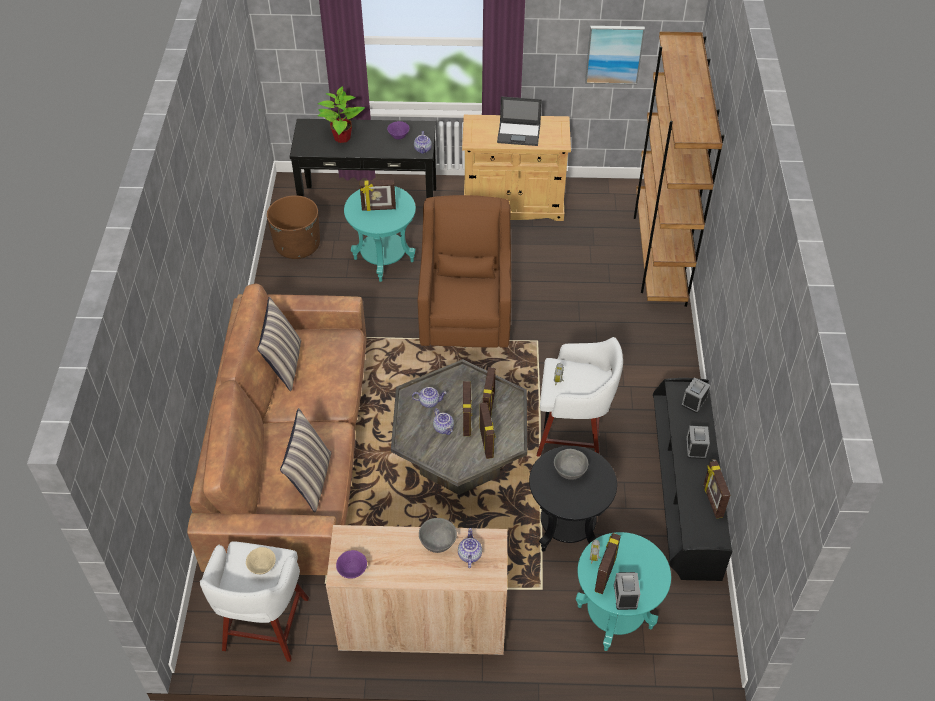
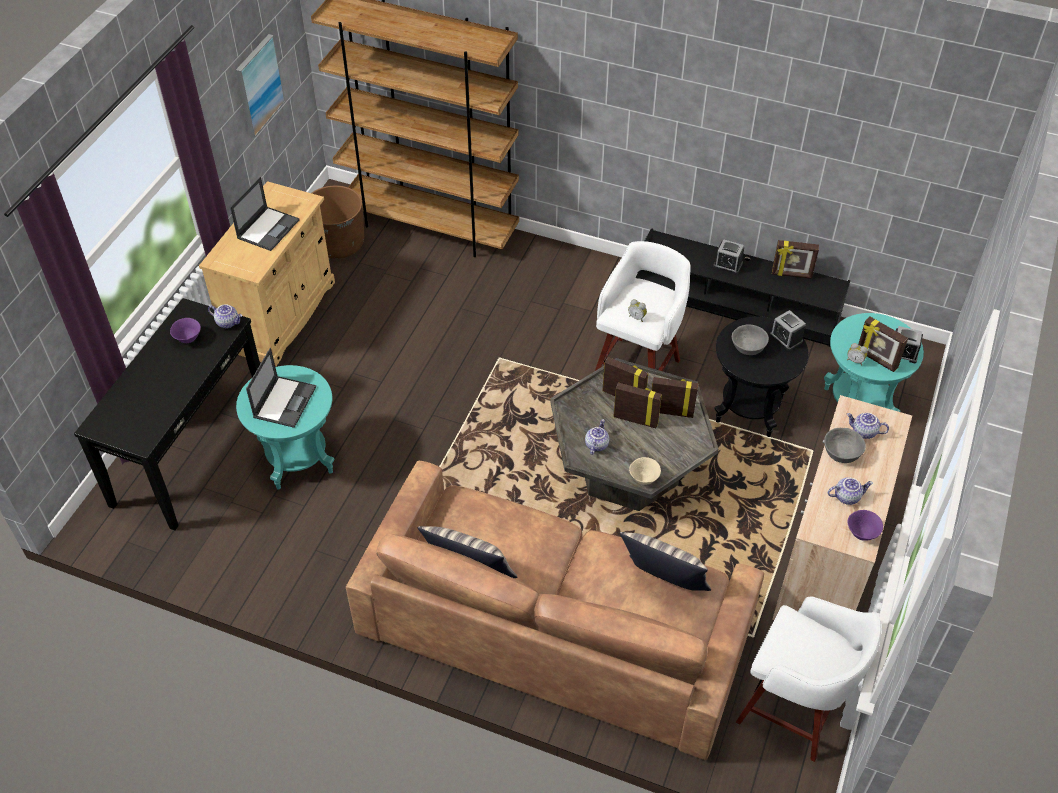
camera: 70 degrees left, 0 degrees up
beige bowl [246,547,276,574] -> beige bowl moved to [629,457,661,485]
brown planter [267,195,320,259] -> brown planter moved to [312,186,364,259]
potted plant [318,86,365,143] -> none
picture frame [360,180,396,211] -> laptop [246,348,316,428]
brown armchair [418,195,511,348] -> none
teapot [433,408,454,435] -> teapot moved to [828,477,873,505]
alarm clock [682,377,710,413] -> alarm clock moved to [770,310,806,351]

